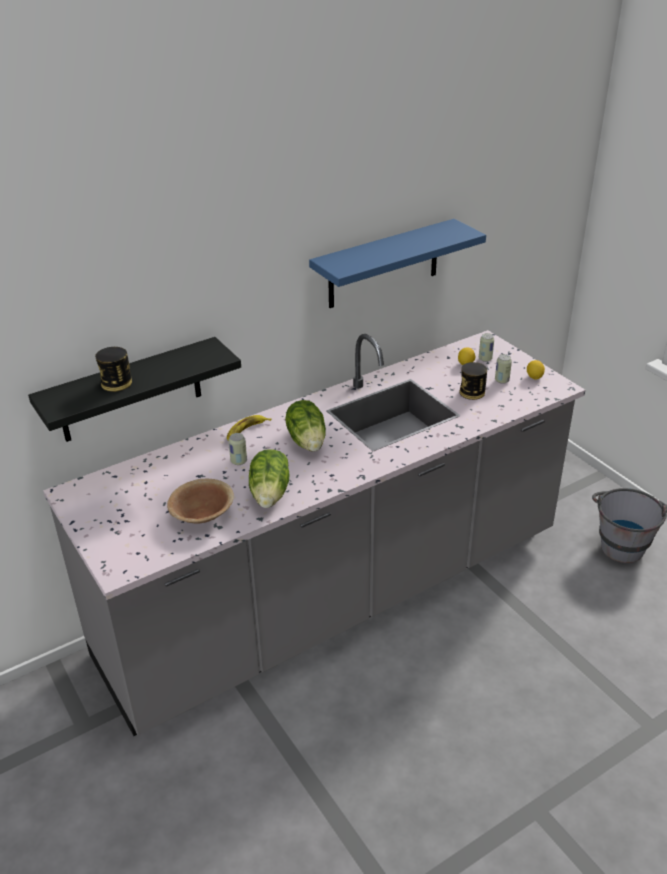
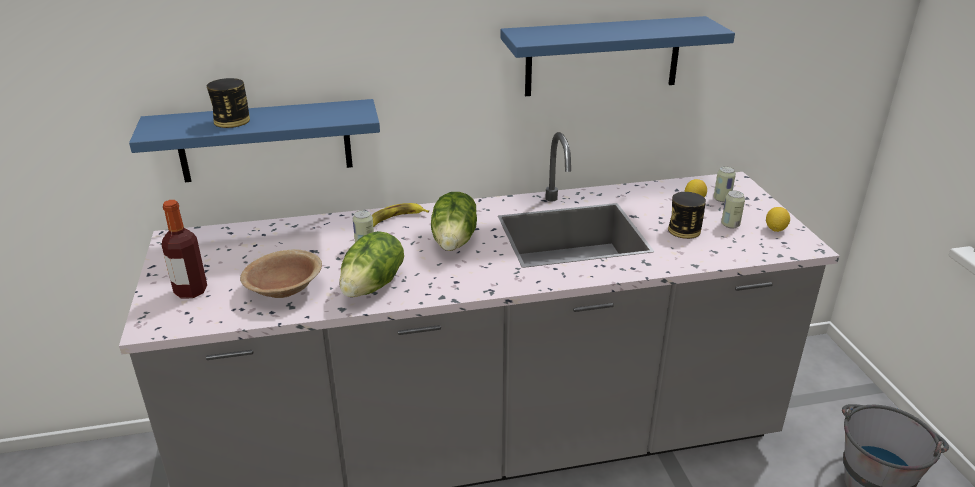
camera: 20 degrees right, 5 degrees down
black shelf [28,337,241,442] -> blue shelf [129,99,380,182]
none -> bottle [161,200,207,299]

